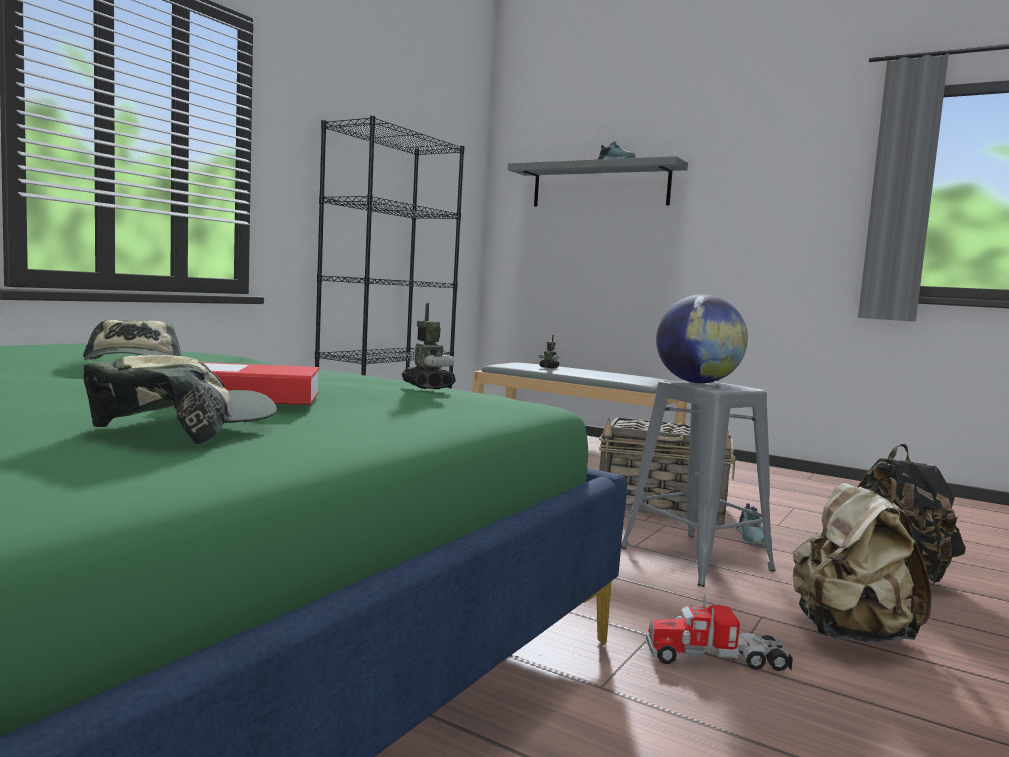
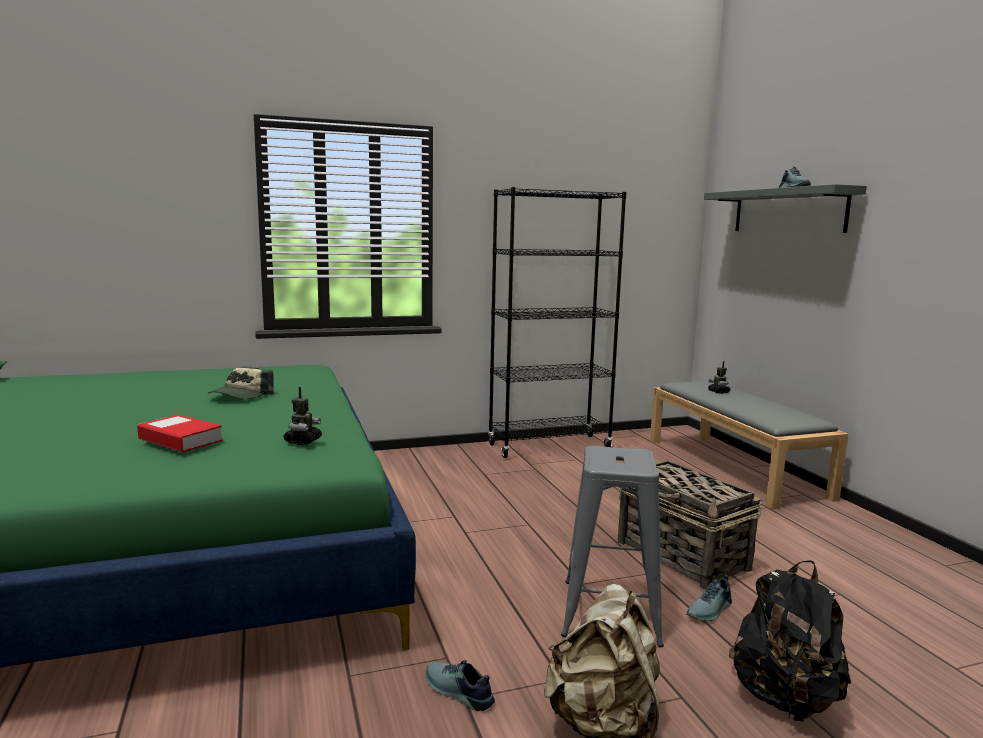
camera: 40 degrees right, 5 degrees up
cap [84,355,277,444] -> none
toy truck [646,595,793,671] -> shoe [426,660,495,711]
globe [656,295,748,383] -> none

